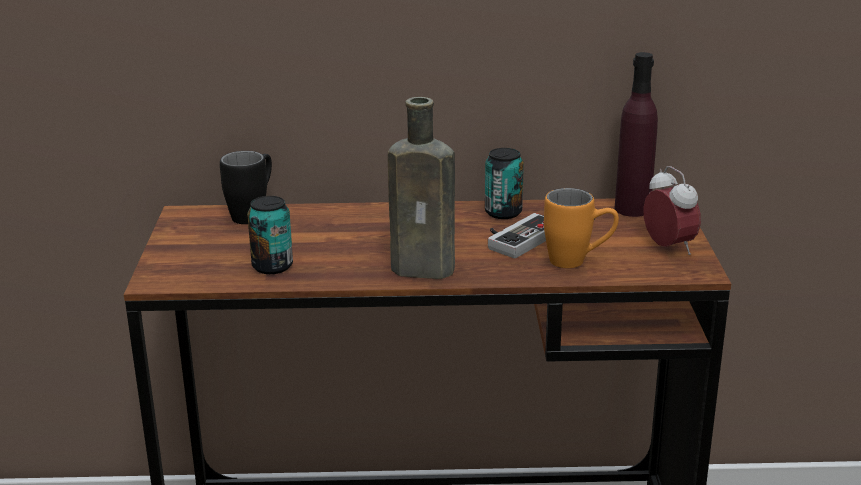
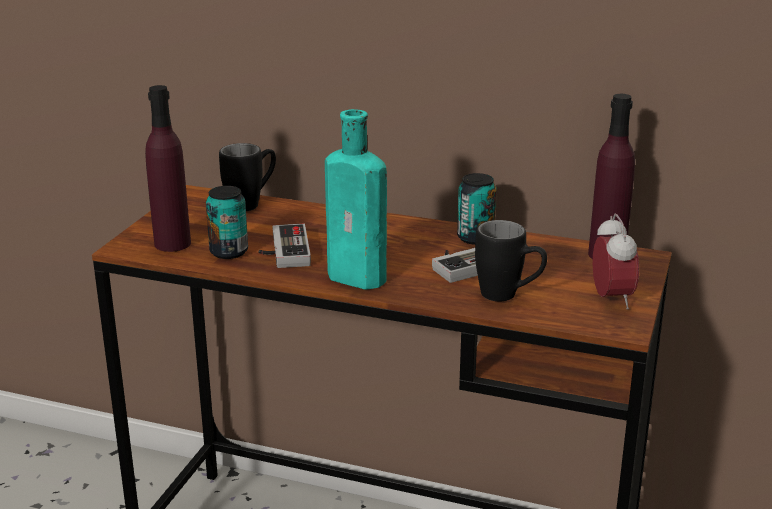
camera: 20 degrees right, 0 degrees up
brown bottle [388,97,455,279] -> turquoise bottle [325,109,387,290]
orange mug [544,188,619,268] -> black mug [475,220,547,301]
none -> purple bottle [145,85,191,252]
none -> game controller [258,224,311,268]

